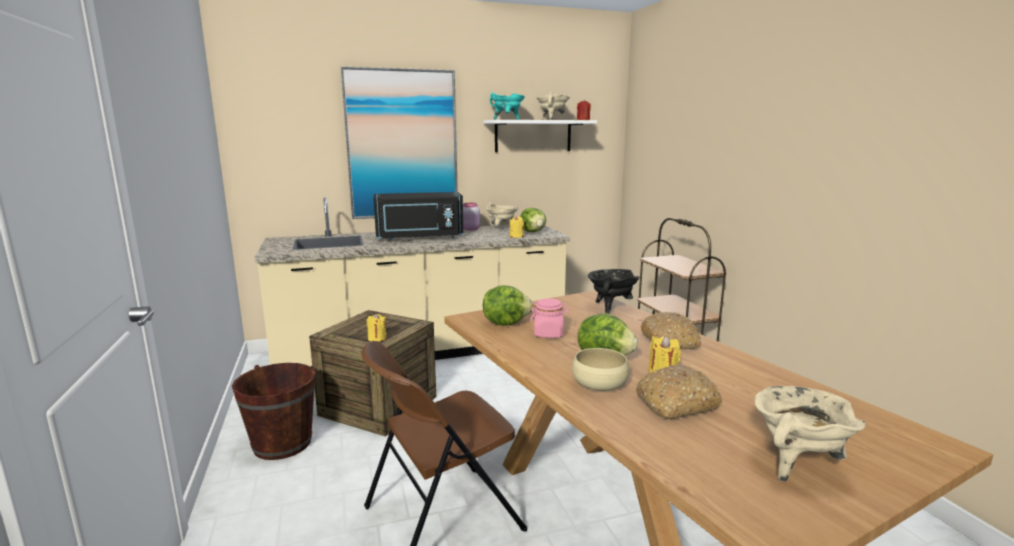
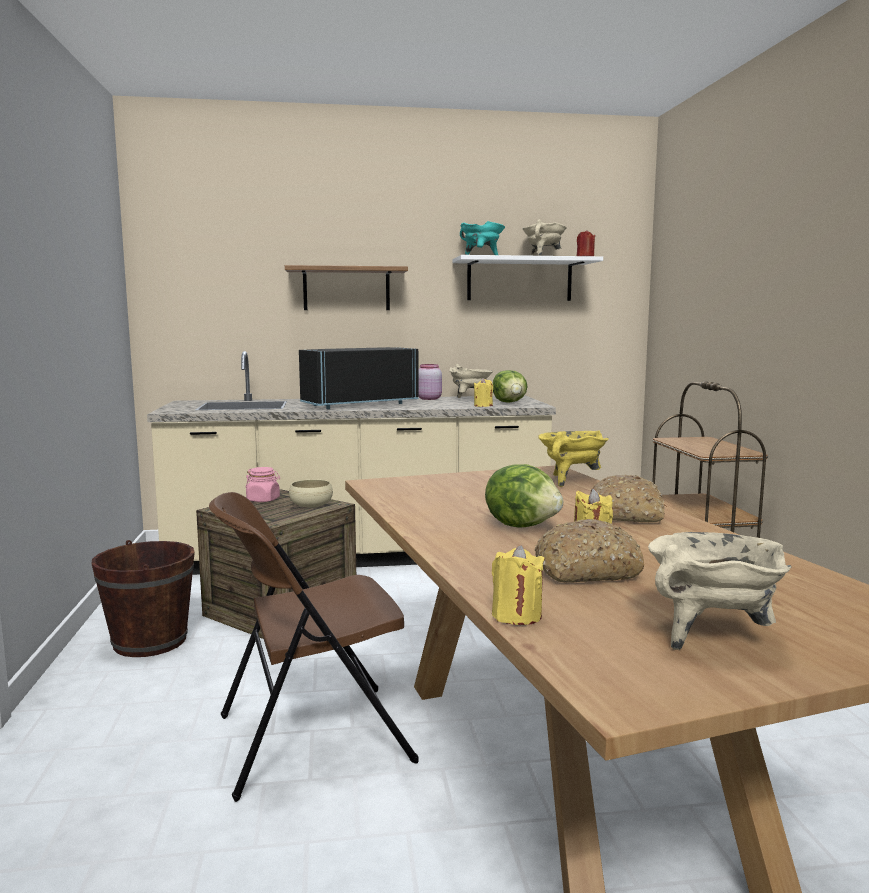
camera: 10 degrees right, 5 degrees down
picture [341,66,458,219] -> shelf [285,265,408,310]
yellow candle [367,313,386,342] -> yellow candle moved to [492,545,545,625]
black microwave [374,192,464,241] -> black microwave turned 150 degrees clockwise [299,347,419,409]
lettuce [483,285,533,326] -> none
pink jar [530,298,569,338] -> pink jar moved to [246,467,280,502]
beige bowl [572,348,629,391] -> beige bowl moved to [289,479,333,507]
black cooking pot [588,269,640,314] -> yellow cooking pot [538,431,608,487]

